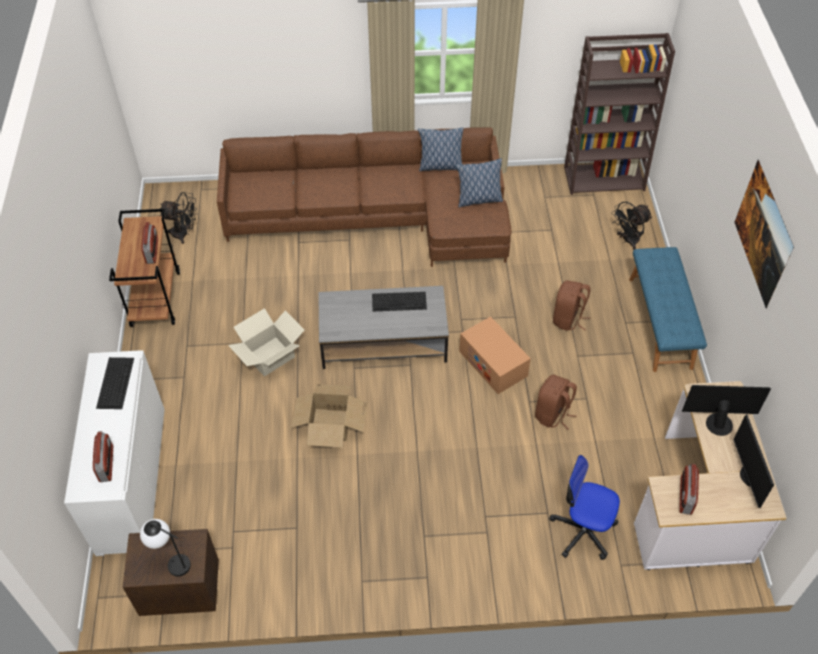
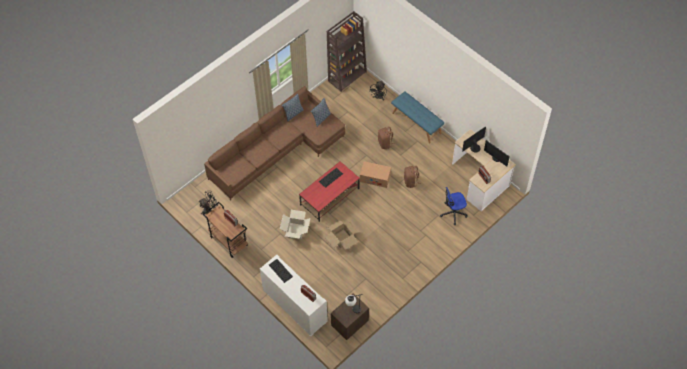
camera: 40 degrees left, 5 degrees up
grey coffee table [318,286,449,369] -> red coffee table [299,161,360,222]
picture [734,160,794,308] -> none

